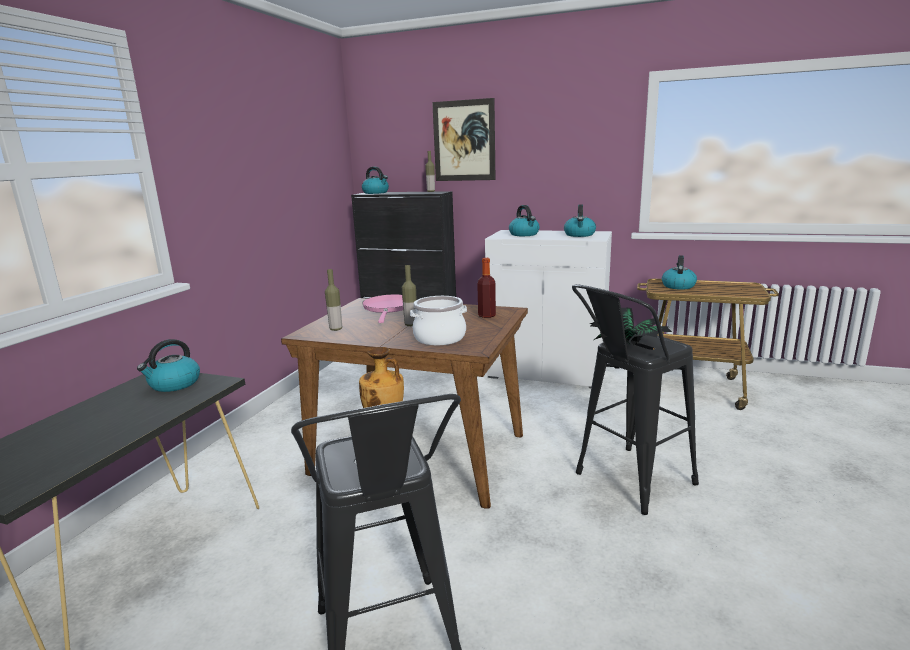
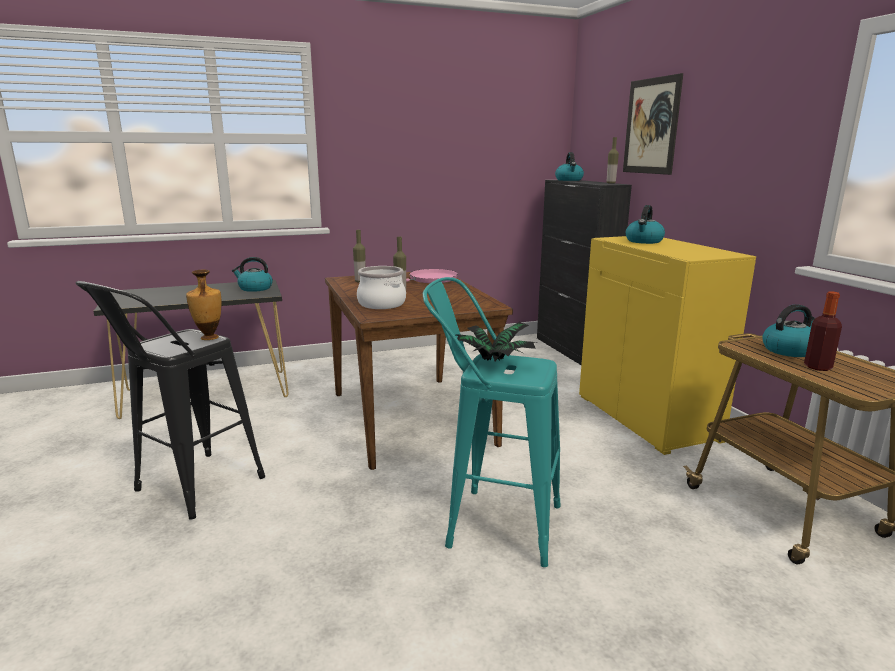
camera: 50 degrees right, 0 degrees up
bottle [477,258,496,318] -> bottle moved to [804,291,842,371]
white cabinet [485,230,612,388] -> yellow cabinet [579,236,756,455]
kettle [564,204,596,237] -> none
black stool [572,284,699,515] -> turquoise stool [423,277,561,567]

